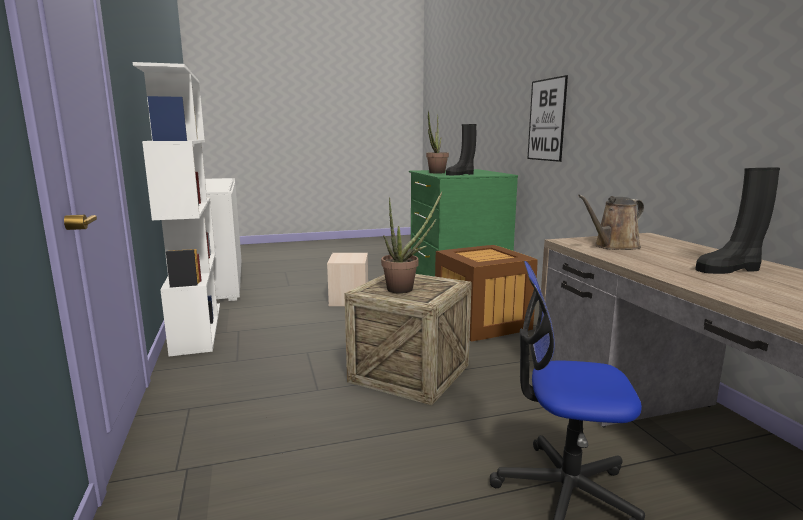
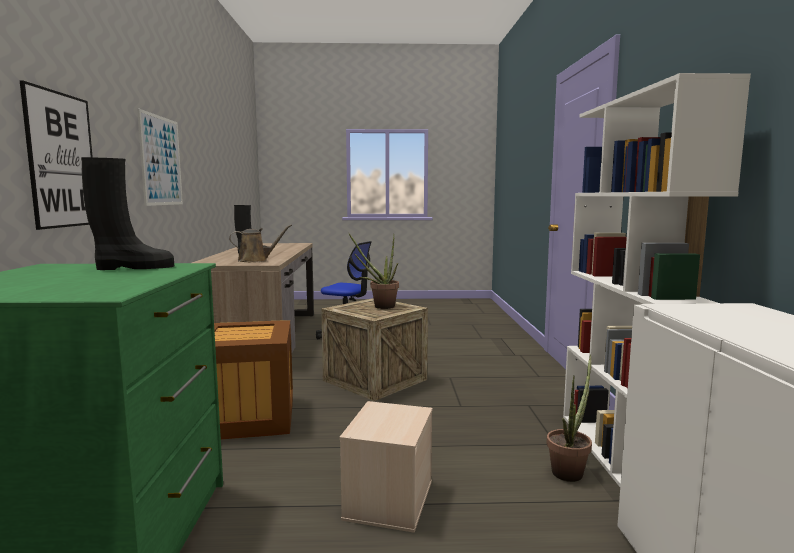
camera: 165 degrees left, 5 degrees down
potted plant [426,111,449,173] -> potted plant moved to [547,354,592,482]
none -> picture [137,109,183,206]

